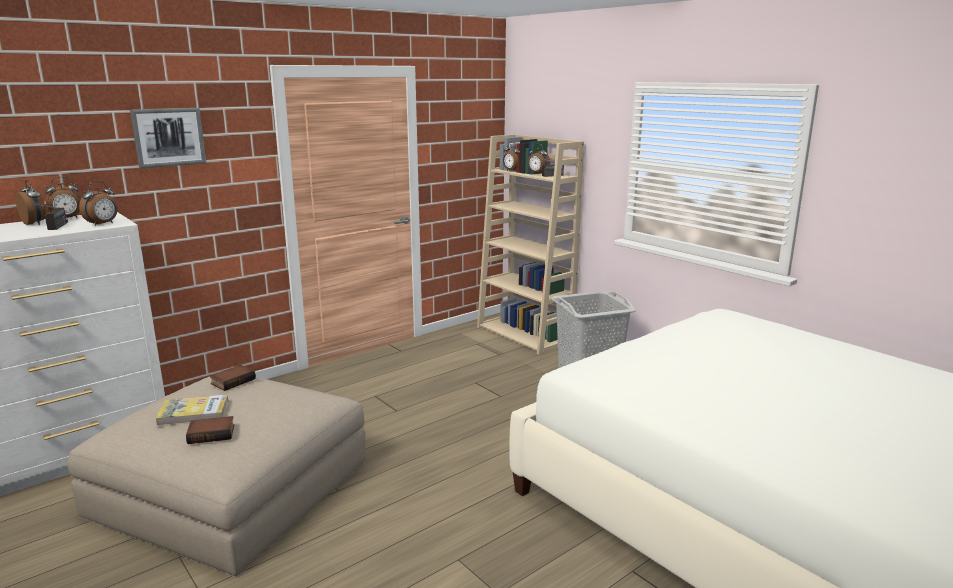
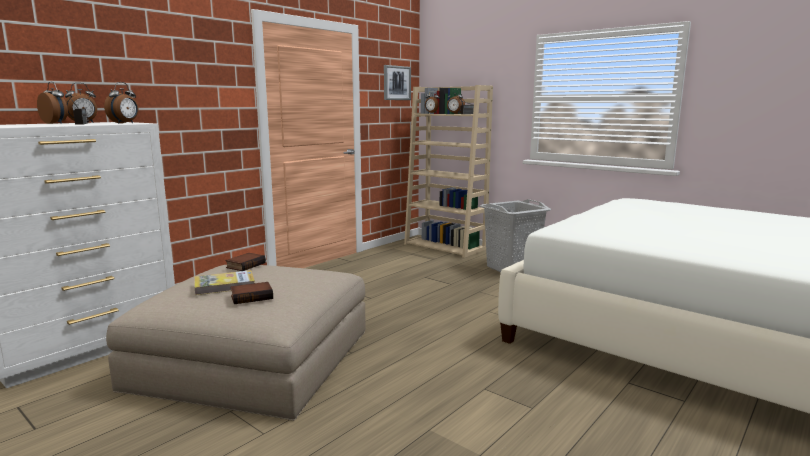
camera: 10 degrees left, 5 degrees down
picture [130,108,206,168] -> picture moved to [384,65,411,100]

